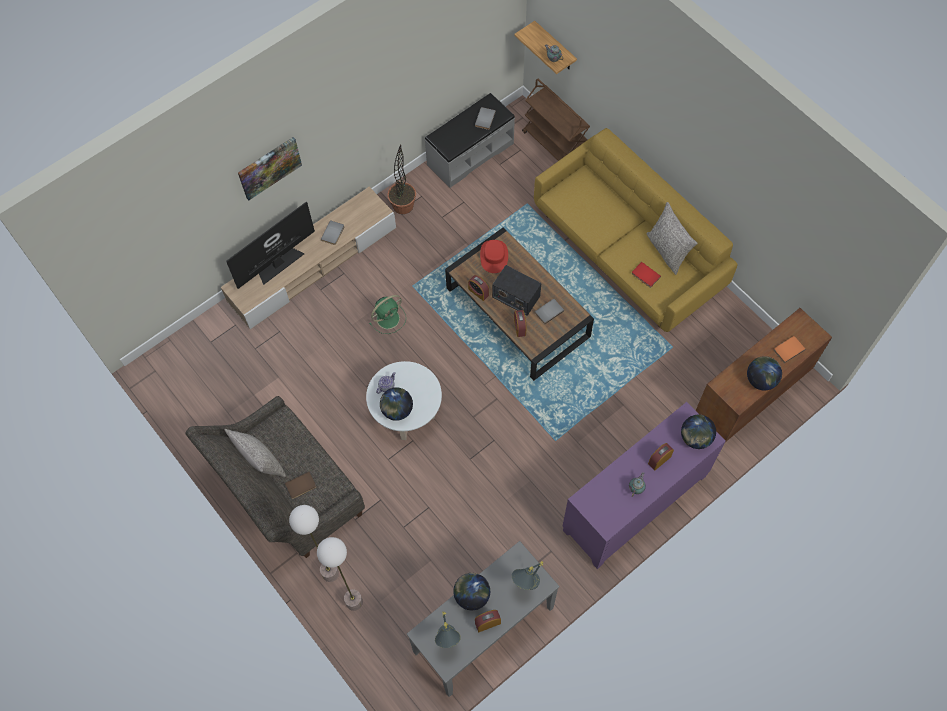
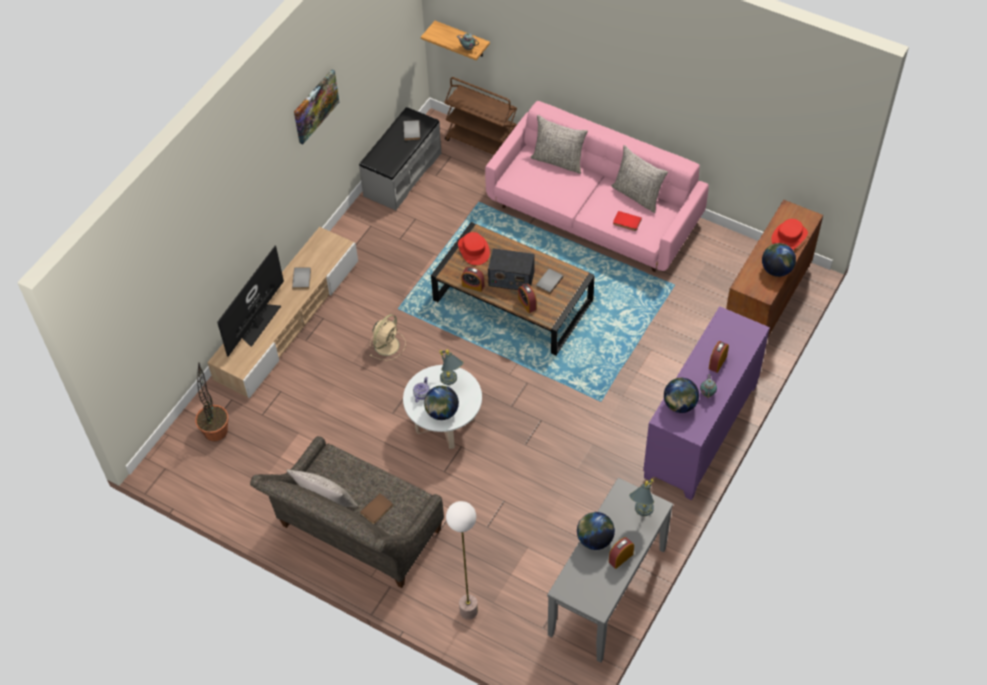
camera: 20 degrees left, 10 degrees down
picture [238,137,302,200] -> picture moved to [294,69,339,144]
floor lamp [289,505,339,582] -> none
green fan [369,295,406,334] -> beige fan [370,314,406,361]
potted plant [387,144,416,214] -> potted plant moved to [195,362,228,441]
grey table lamp [435,612,461,648] -> grey table lamp moved to [439,349,464,385]
yellow sofa [534,128,737,332] -> pink sofa [485,101,709,272]
globe [681,414,716,449] -> globe moved to [664,377,699,413]
orange book [774,336,805,363] -> red hat [771,219,808,250]
none -> grey pillow [531,115,588,174]

